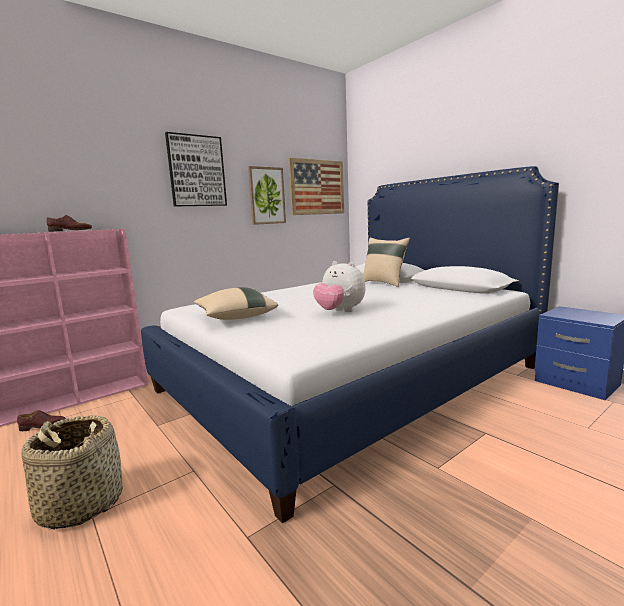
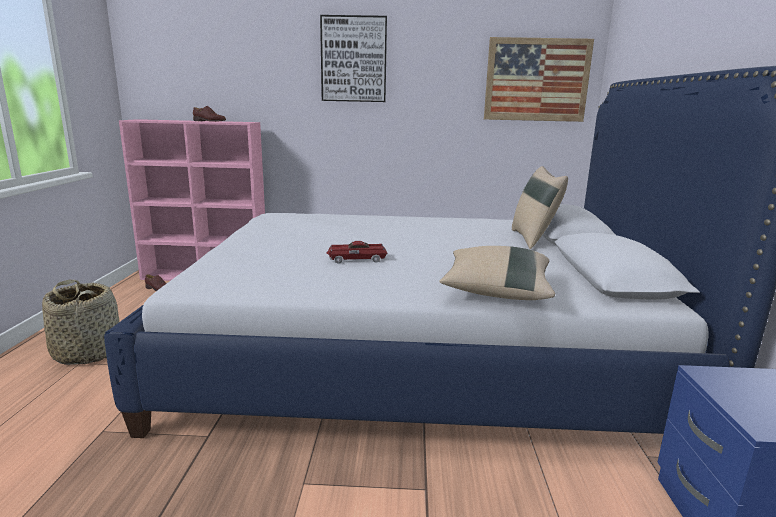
camera: 40 degrees right, 5 degrees up
beige pillow [193,287,278,320] -> beige pillow moved to [439,246,555,300]
picture [248,166,286,225] -> none
plush toy [313,261,365,312] -> toy car [326,241,388,263]

